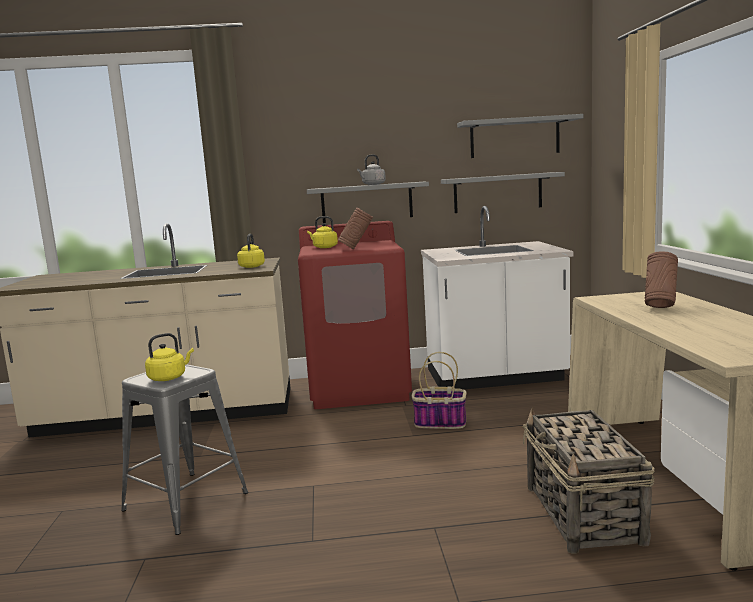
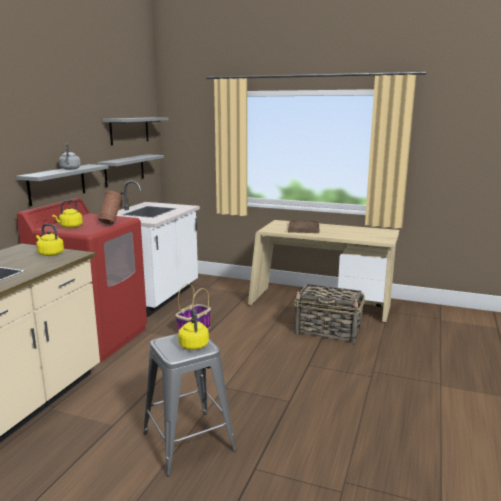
camera: 65 degrees left, 5 degrees up
brown vase [645,251,678,308] -> brown tray [288,220,319,233]

